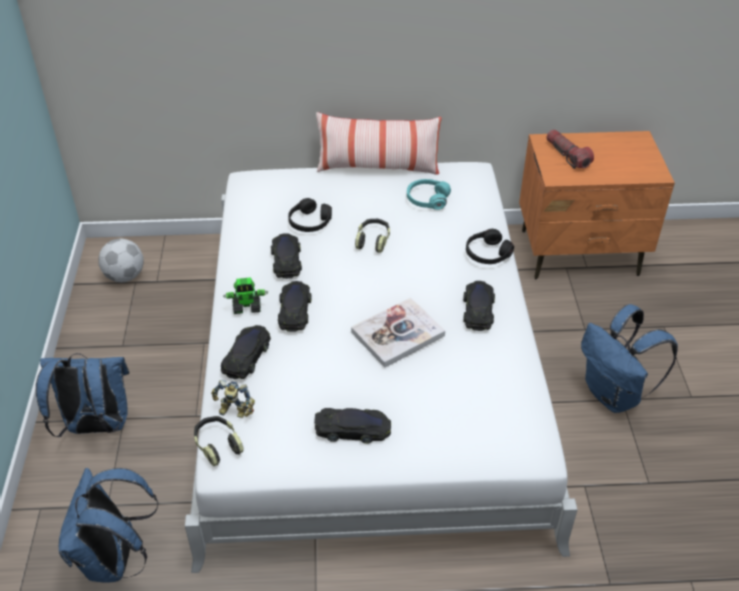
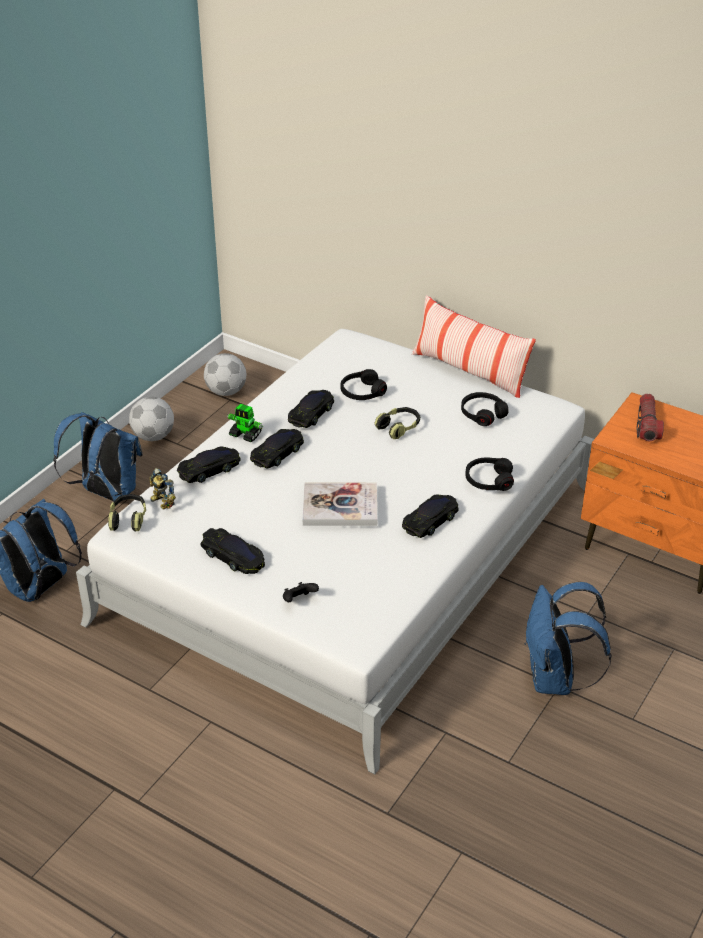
camera: 35 degrees right, 5 degrees down
turquoise headphones [407,179,451,210] -> black headphones [461,392,508,426]
none -> football [129,397,174,441]
none -> black game controller [283,582,319,602]

